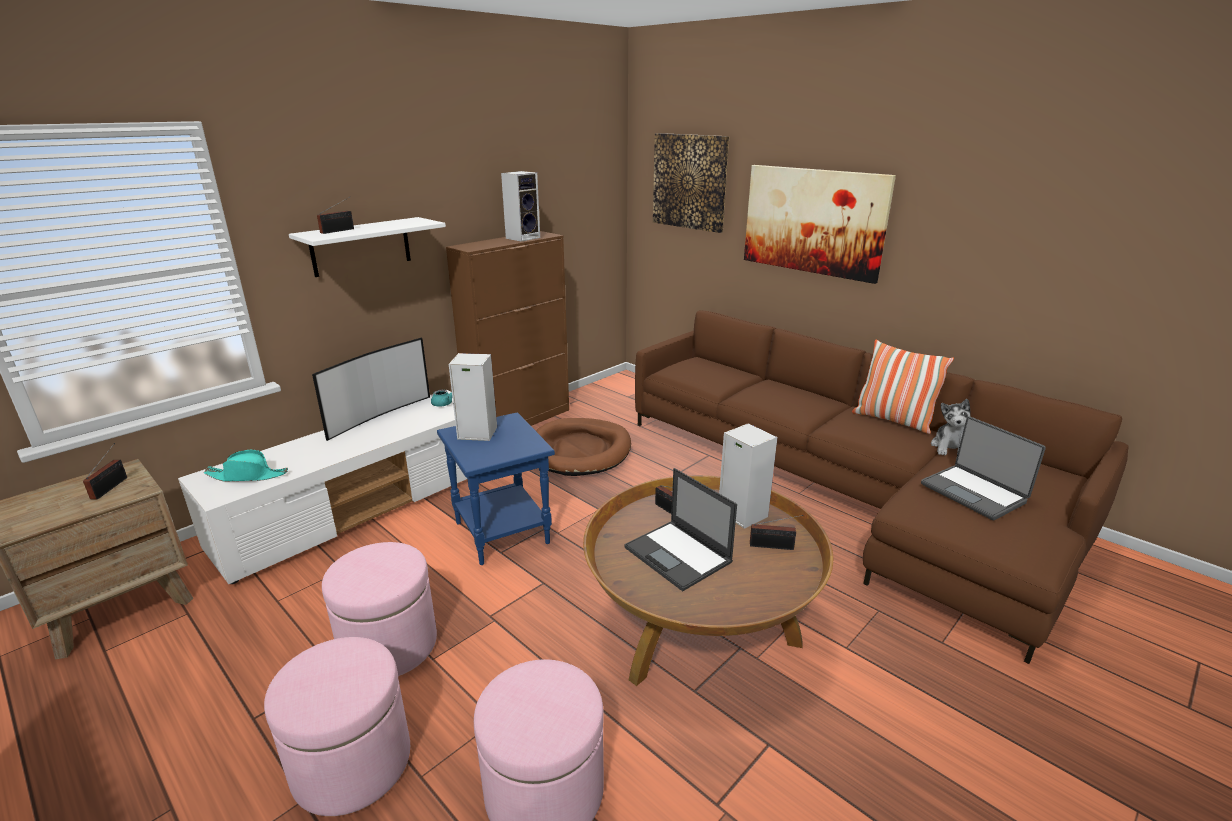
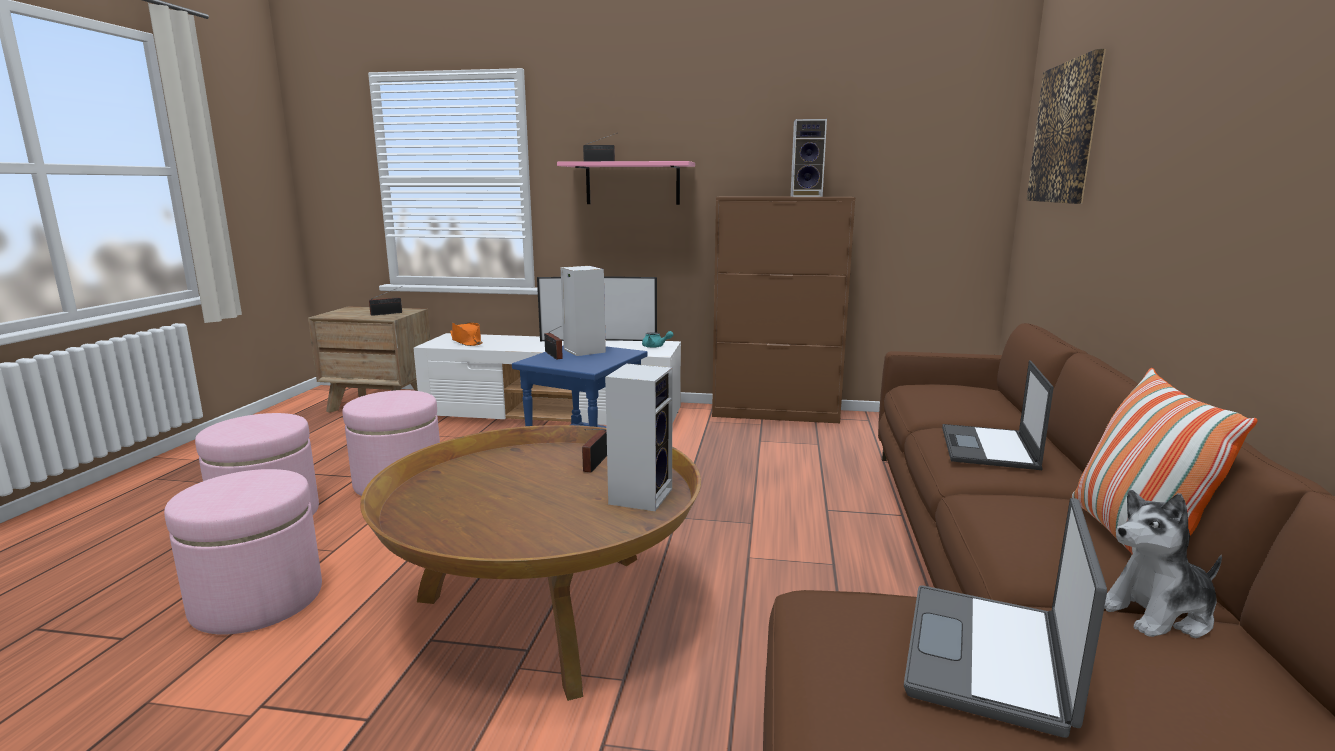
camera: 55 degrees right, 10 degrees down
turquoise hat [204,450,288,482] -> orange hat [450,322,483,346]
white shelf [289,217,446,277] -> pink shelf [557,161,695,205]
brown dog bed [536,418,631,476] -> none
laptop [624,468,737,591] -> laptop moved to [942,360,1054,470]
picture [744,165,896,284] -> none
radio [750,515,803,550] -> radio moved to [544,326,563,360]

